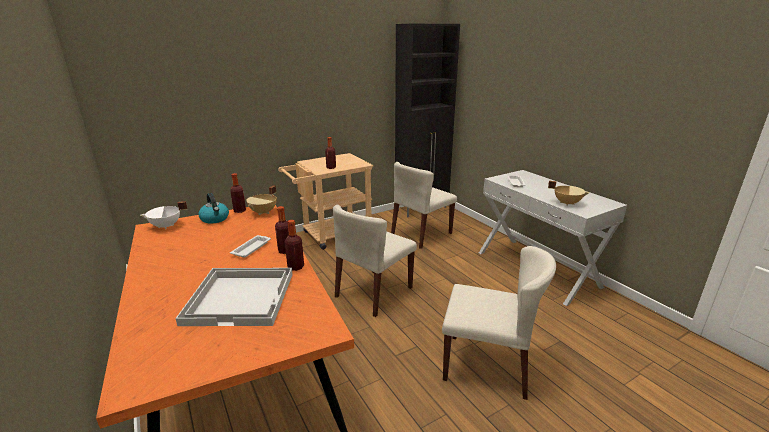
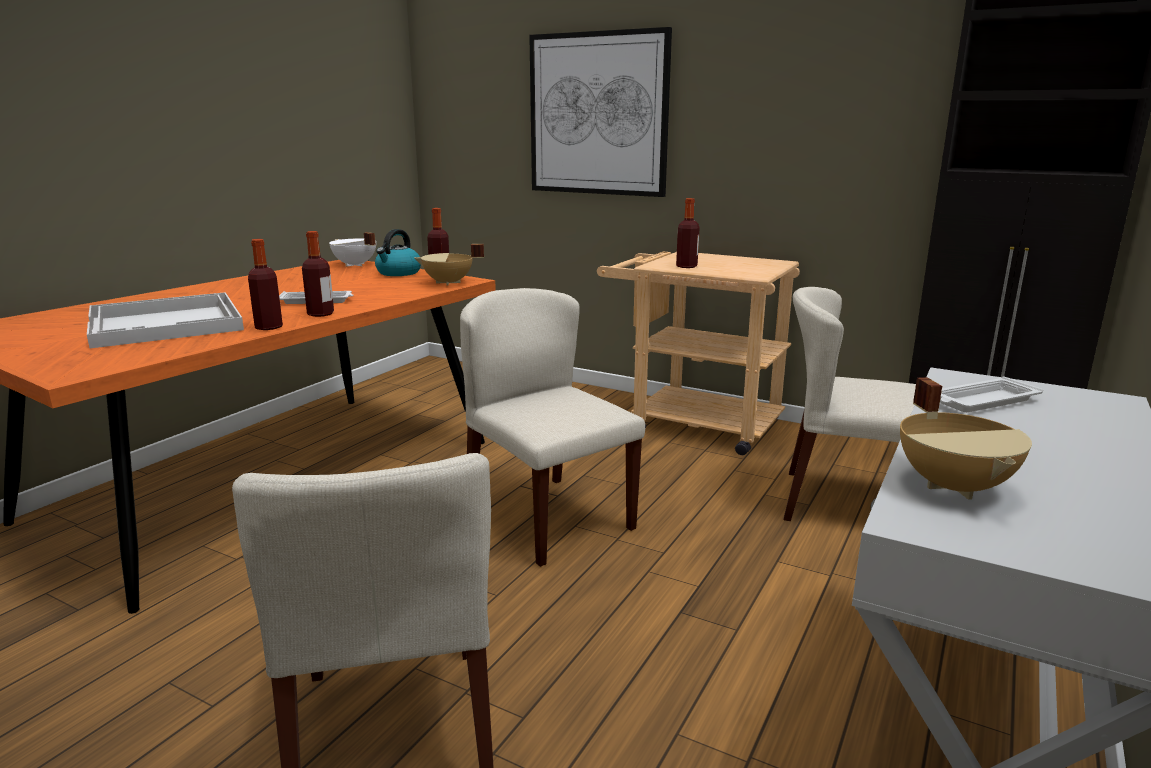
camera: 60 degrees right, 5 degrees down
beige chair [333,205,417,317] -> beige chair turned 45 degrees clockwise [460,288,645,567]
none -> picture [529,27,672,197]

